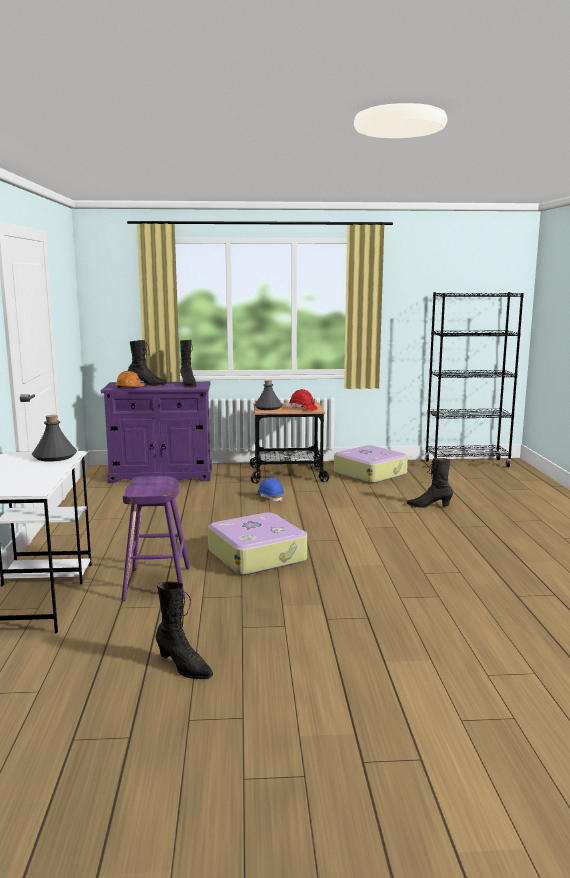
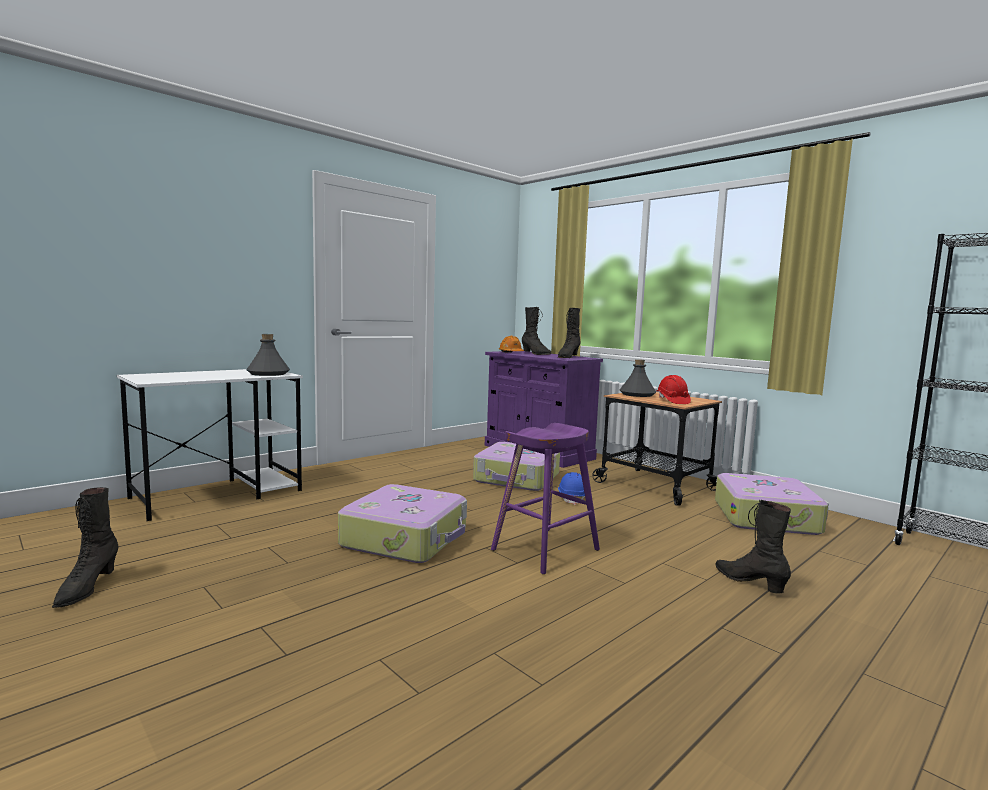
camera: 50 degrees right, 5 degrees down
purple stool [121,476,190,601] -> purple stool moved to [491,423,600,574]
none -> suitcase [473,442,560,491]

